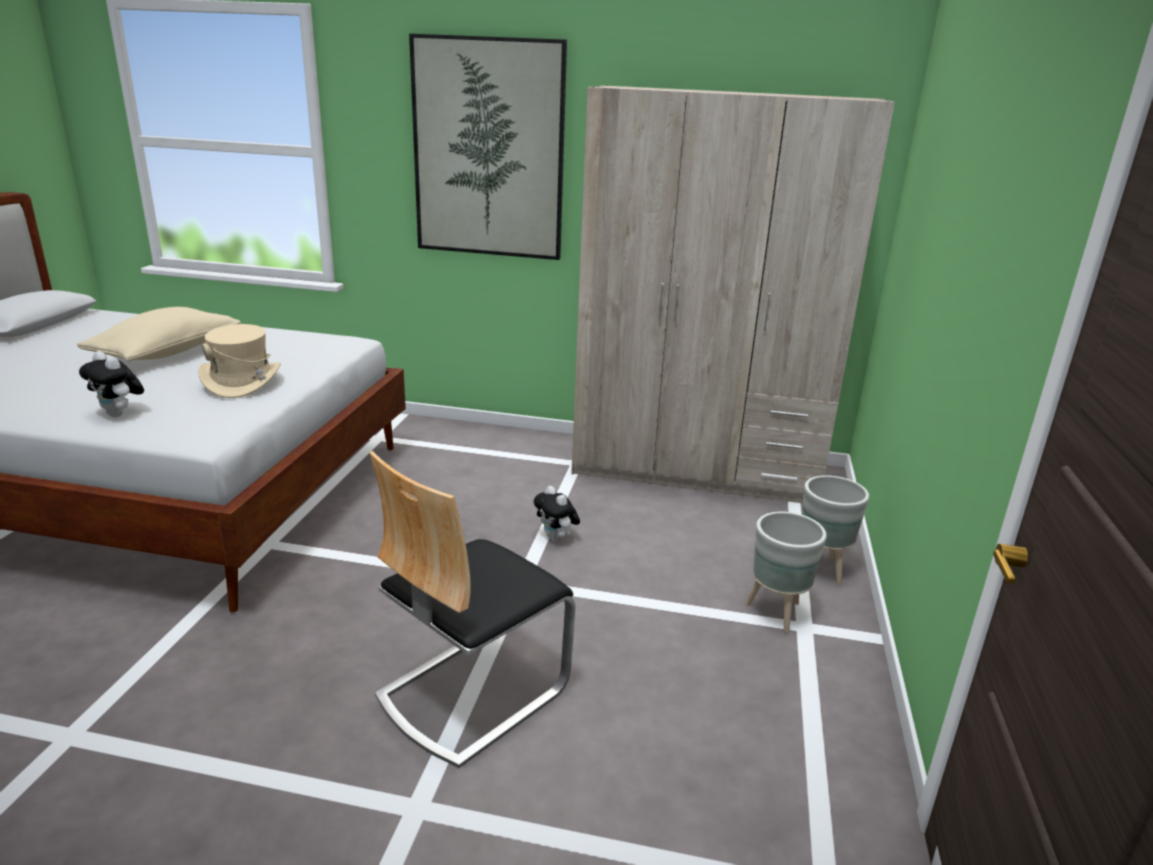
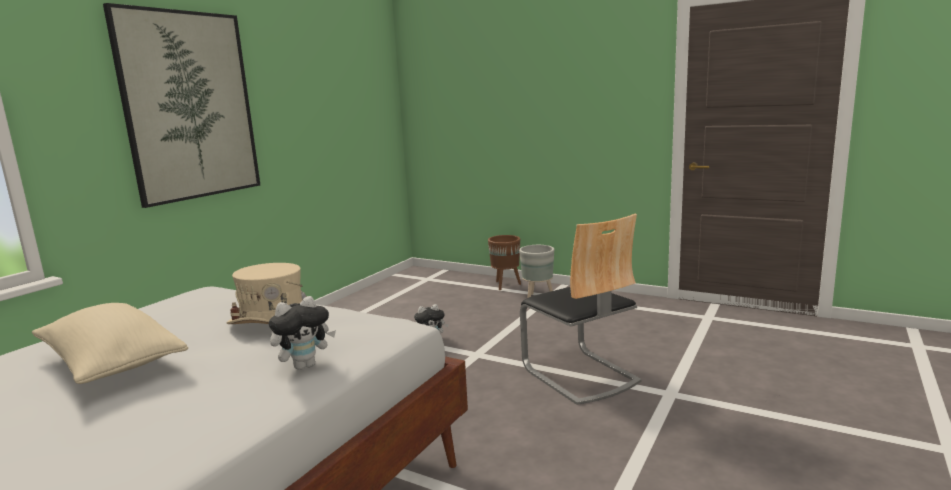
camera: 70 degrees left, 10 degrees down
beige wardrobe [571,85,895,503] -> none
grey planter [802,475,869,585] -> brown planter [488,235,521,290]

